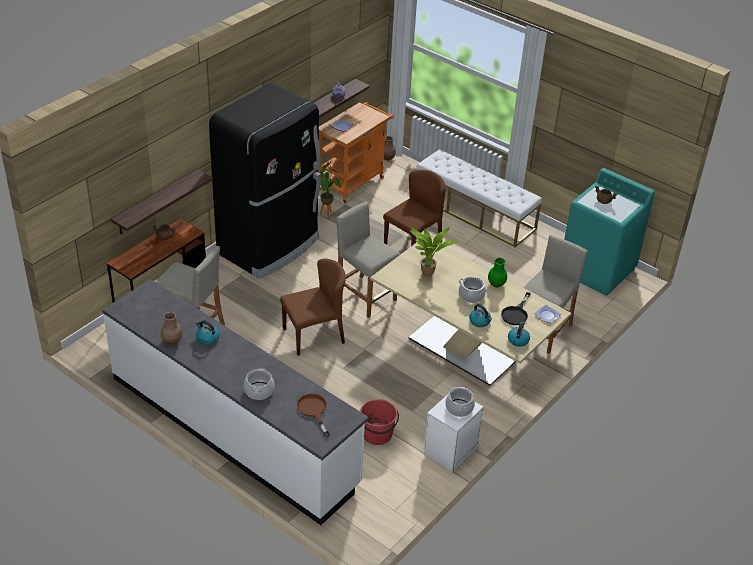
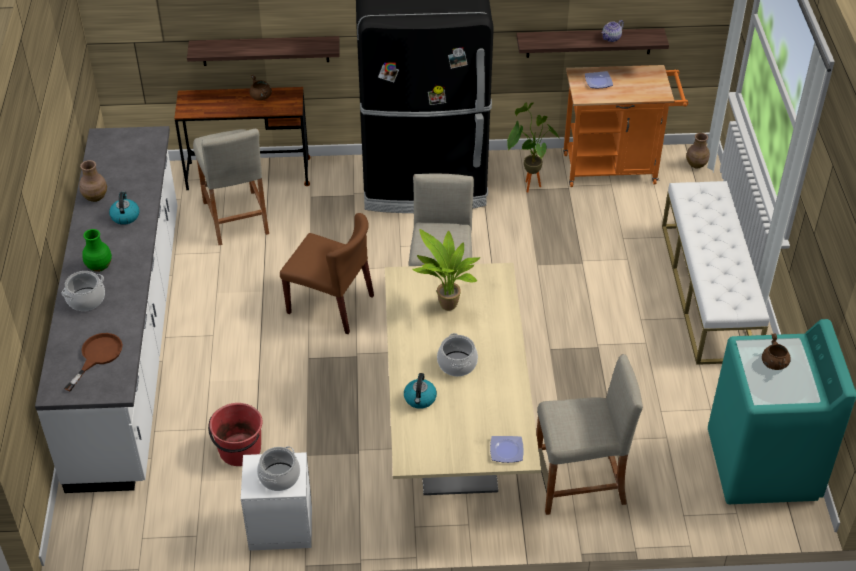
camera: 50 degrees right, 5 degrees up
brown chair [383,170,446,246] -> none
green vase [488,258,507,287] -> green vase moved to [82,229,112,272]
black frying pan [501,292,531,325] -> none
kettle [508,322,530,347] -> none

